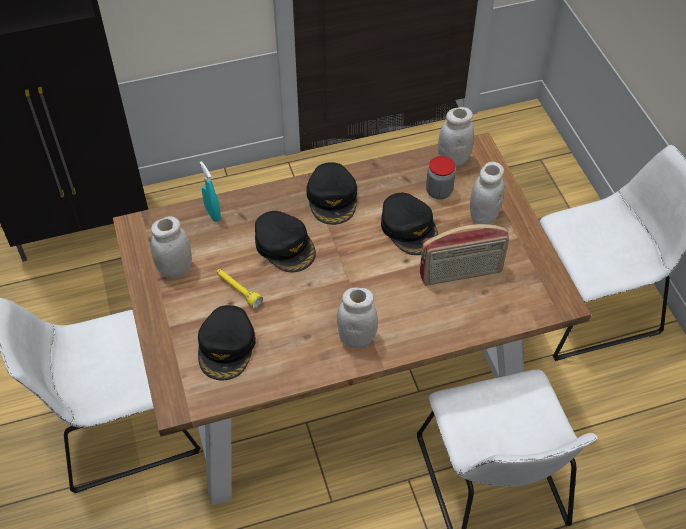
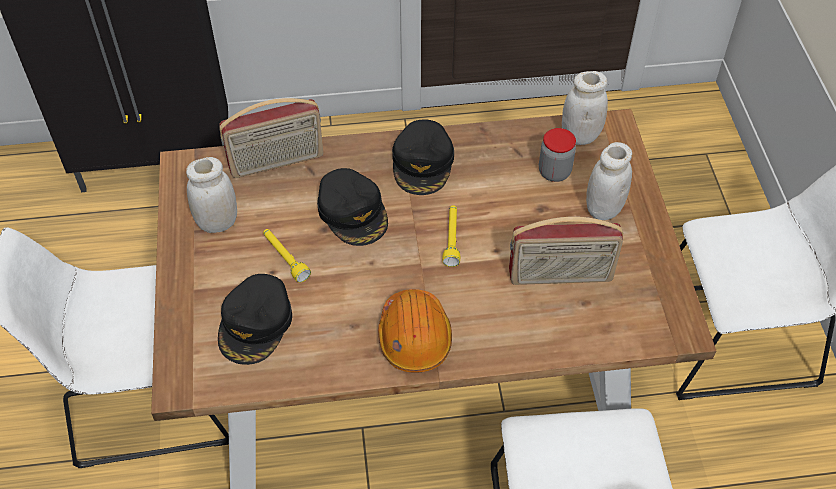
camera: 10 degrees right, 0 degrees up
turquoise spray bottle [200,161,221,221] -> radio [219,98,323,178]
white jar [337,287,378,348] -> orange hard hat [378,289,452,373]
black cap [381,193,438,255] -> none
none -> yellow flashlight [442,205,460,267]

